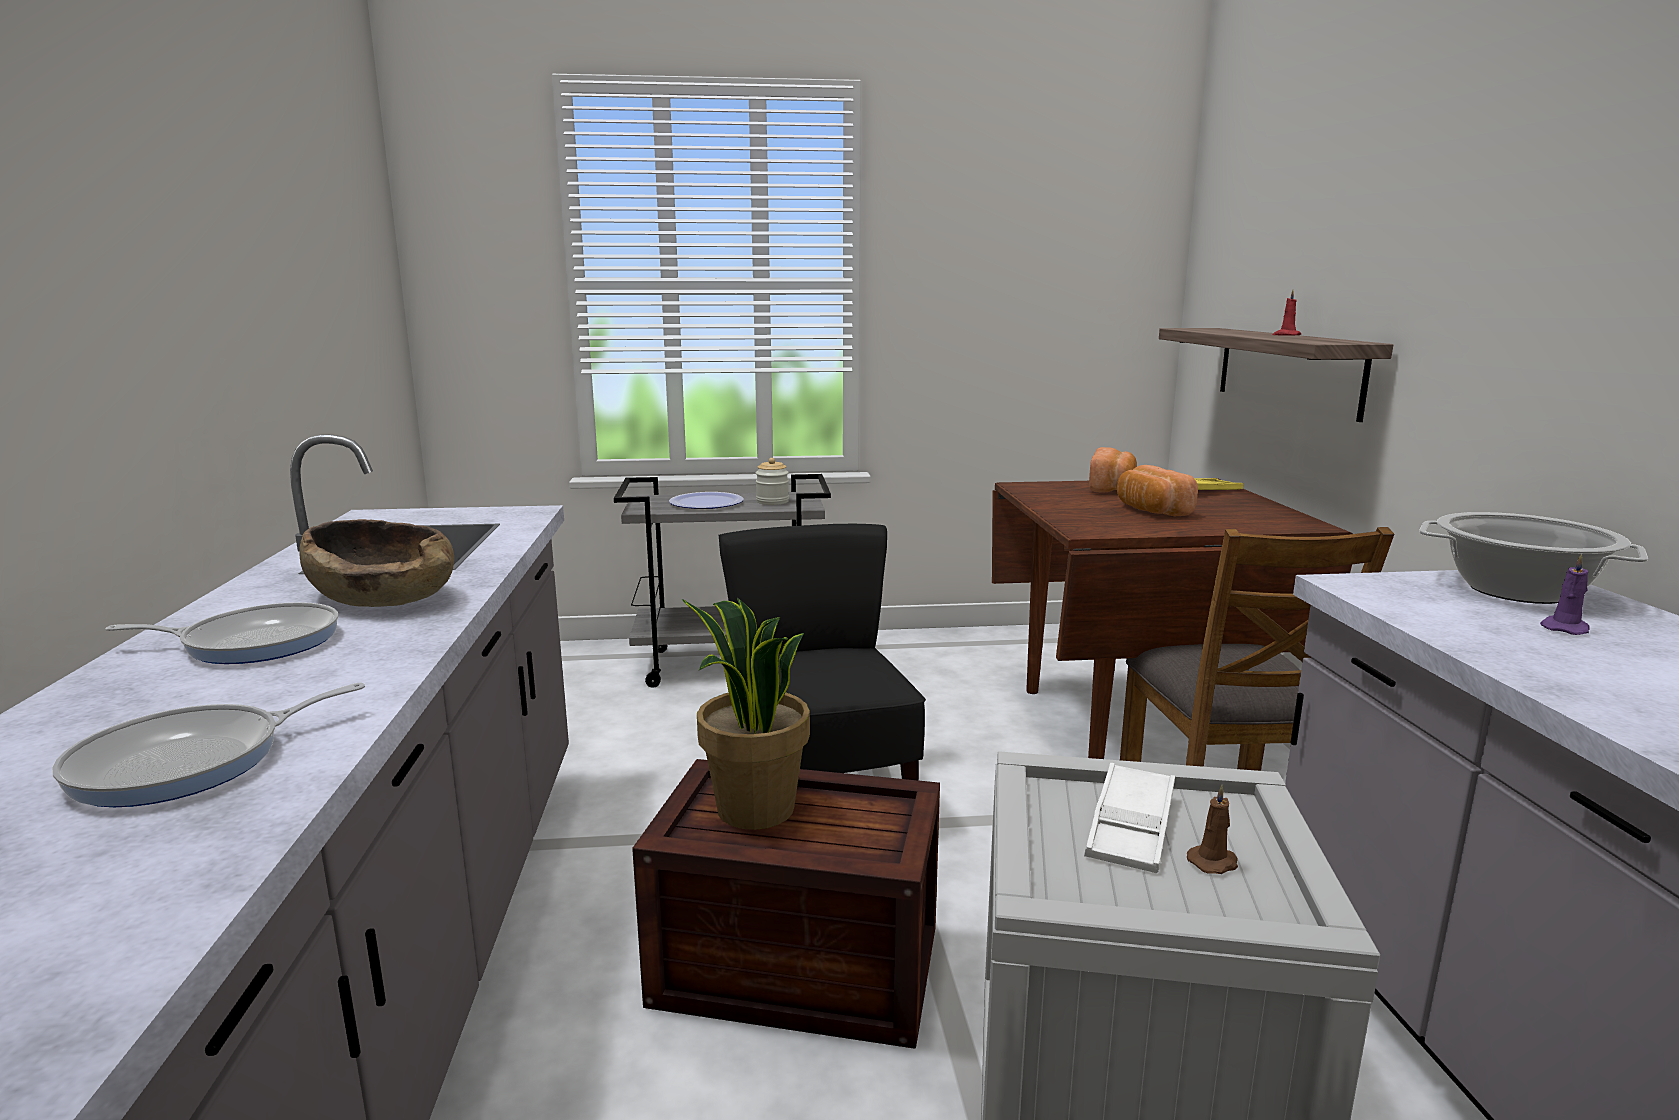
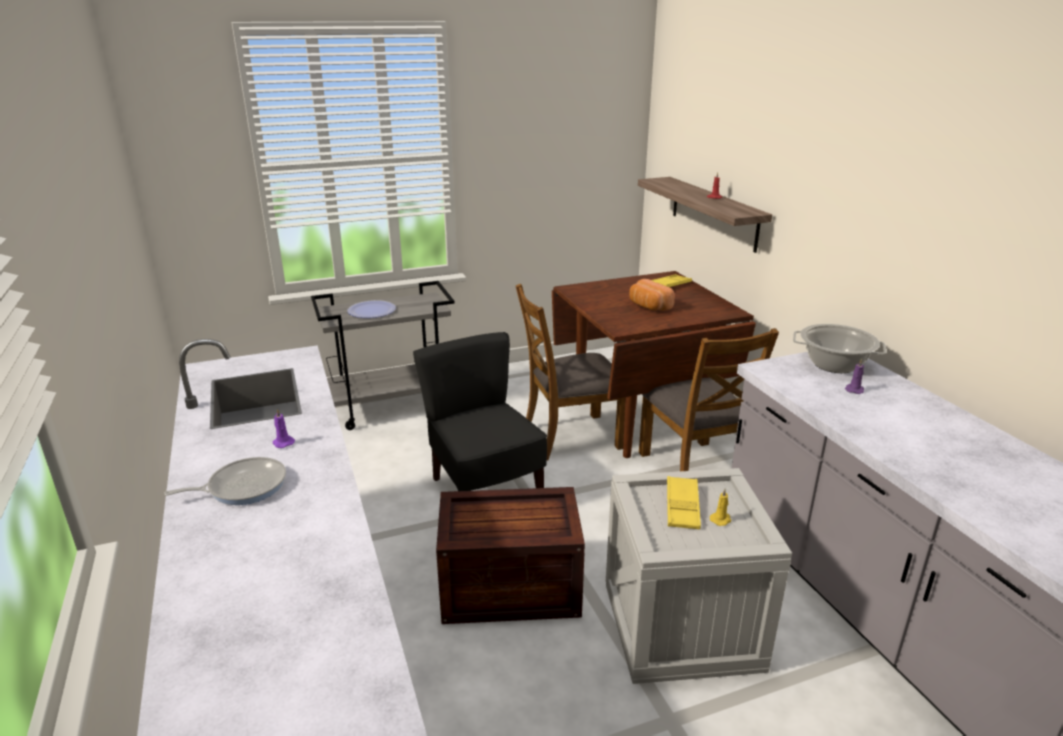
camera: 15 degrees left, 10 degrees up
frying pan [52,682,365,807] -> none
brown bowl [299,519,454,607] -> purple candle [273,408,295,448]
potted plant [682,597,810,830] -> none
jar [756,458,789,505] -> none
white tray [1084,763,1175,873] -> yellow tray [667,476,701,530]
bread [1089,447,1137,493] -> none
brown candle [1187,785,1238,874] -> yellow candle [709,489,731,526]
none -> brown chair [516,284,625,460]

